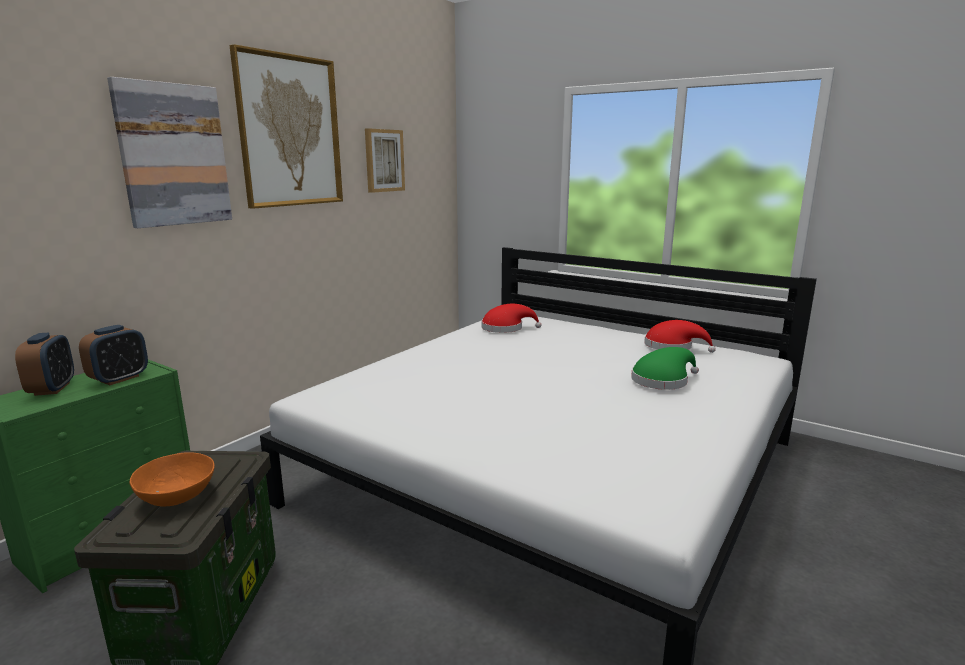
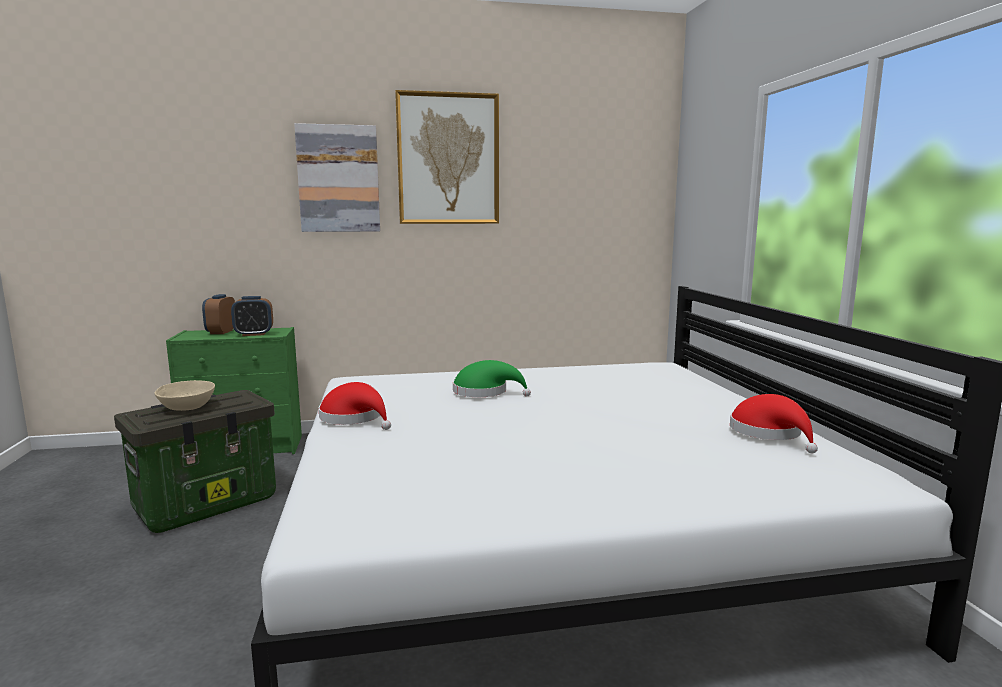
camera: 45 degrees right, 5 degrees down
alarm clock [15,333,74,396] -> alarm clock turned 150 degrees clockwise [202,294,235,334]
orange bowl [129,452,215,507] -> beige bowl [154,380,215,411]
picture [365,128,405,193] -> none
red hat [481,304,542,333] -> red hat moved to [319,382,391,430]
green hat [631,347,699,390] -> green hat moved to [453,360,531,397]

